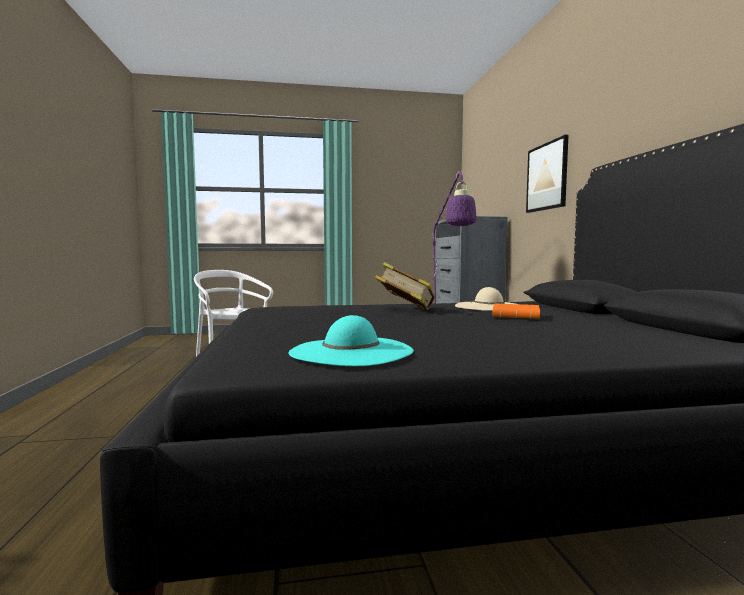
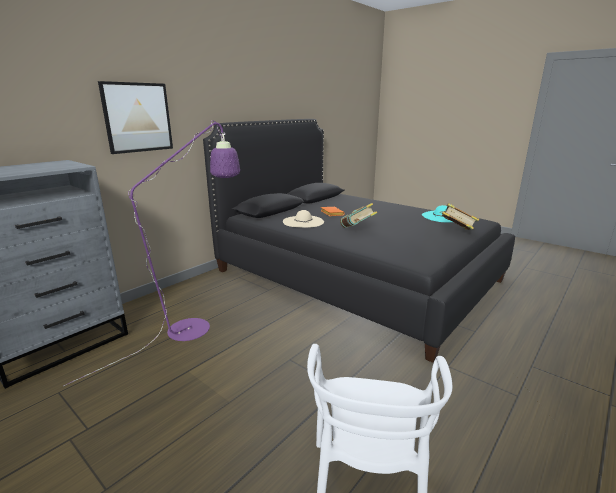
camera: 130 degrees left, 15 degrees up
none -> book [441,203,479,230]

